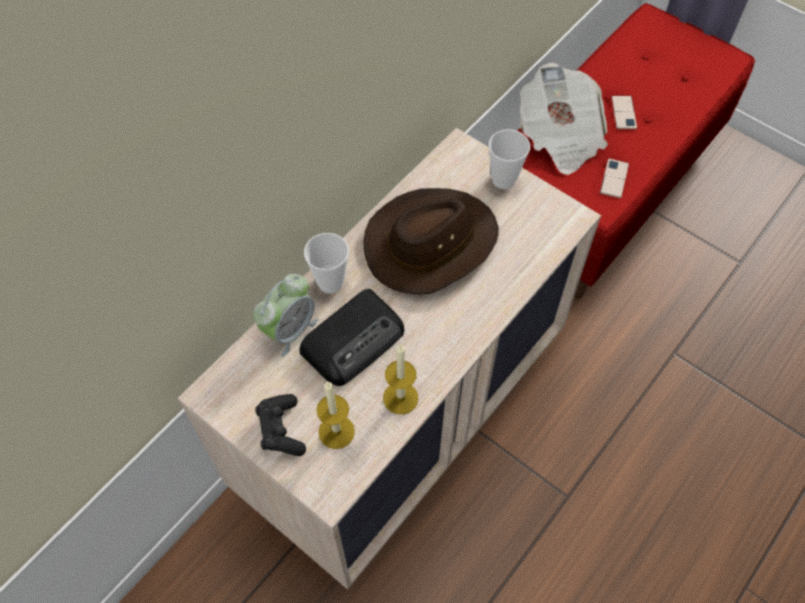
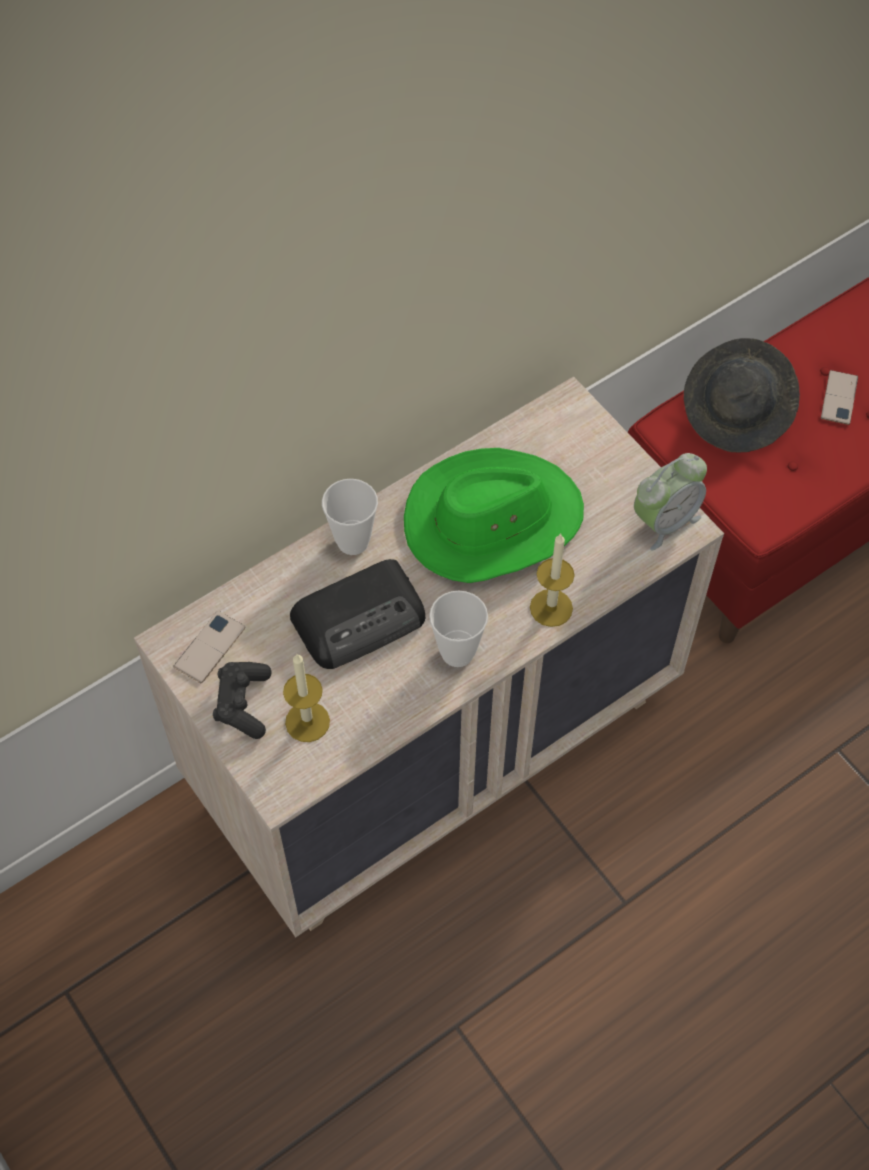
camera: 15 degrees right, 0 degrees up
alarm clock [253,274,318,357] -> alarm clock moved to [634,453,707,551]
brown hat [363,188,499,295] -> green hat [404,448,584,583]
candle [383,344,418,414] -> candle moved to [530,534,575,627]
cup [488,129,530,189] -> cup moved to [429,590,488,667]
newspaper [520,63,608,175] -> grey hat [684,338,800,452]
phone [600,159,629,198] -> phone moved to [173,611,245,683]

